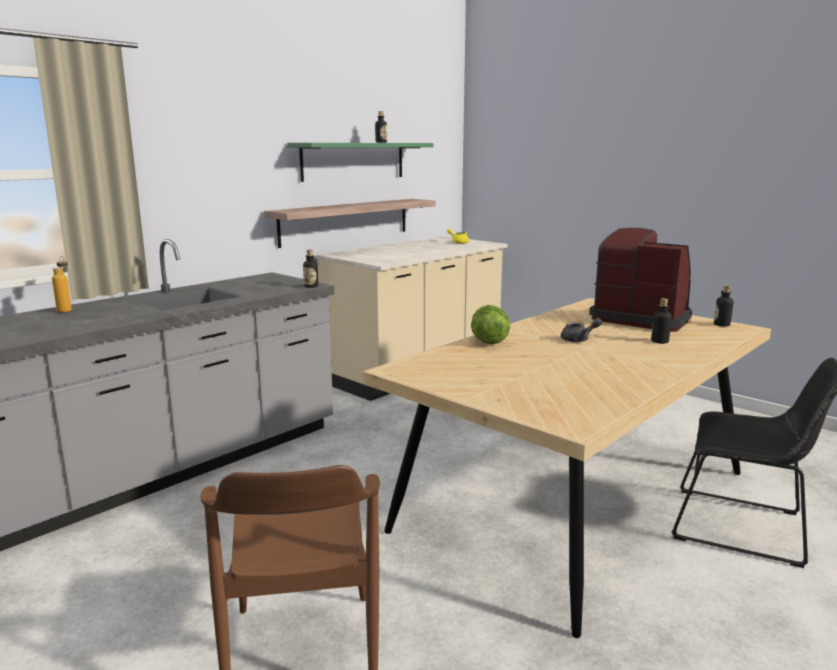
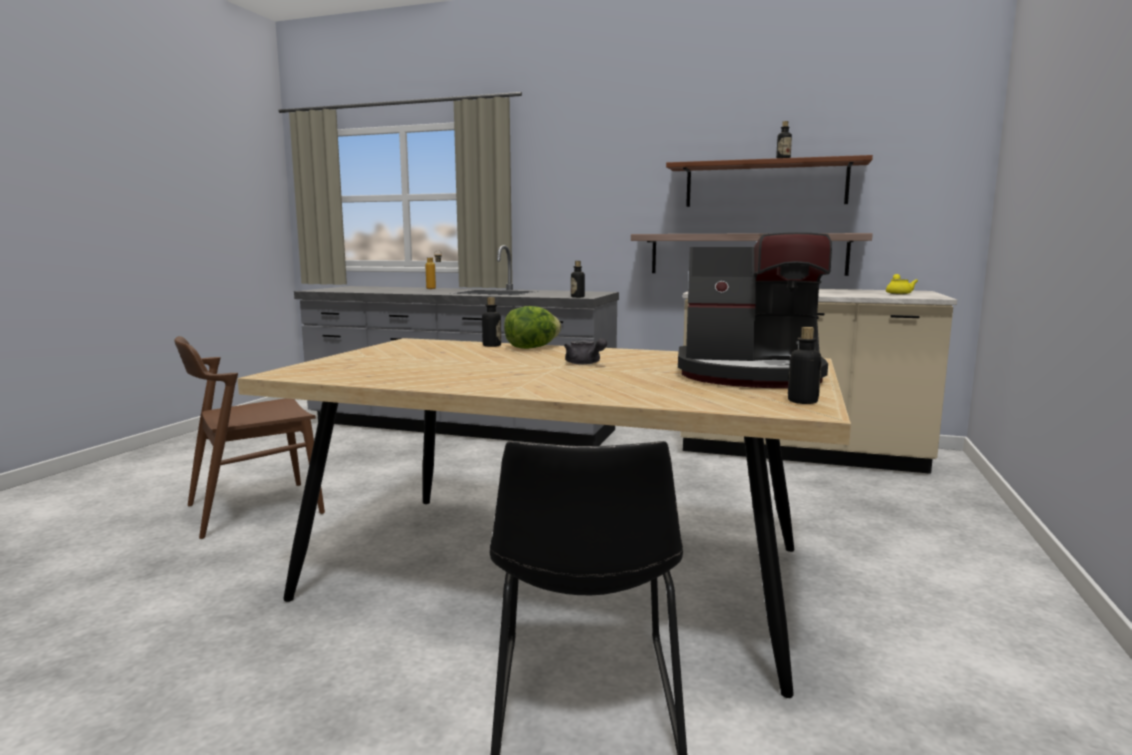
camera: 65 degrees right, 5 degrees down
green shelf [287,143,434,182] -> brown shelf [666,155,873,207]
coffee machine [589,228,692,332] -> coffee machine turned 90 degrees clockwise [678,232,832,388]
bottle [651,298,672,344] -> bottle moved to [482,297,501,347]

